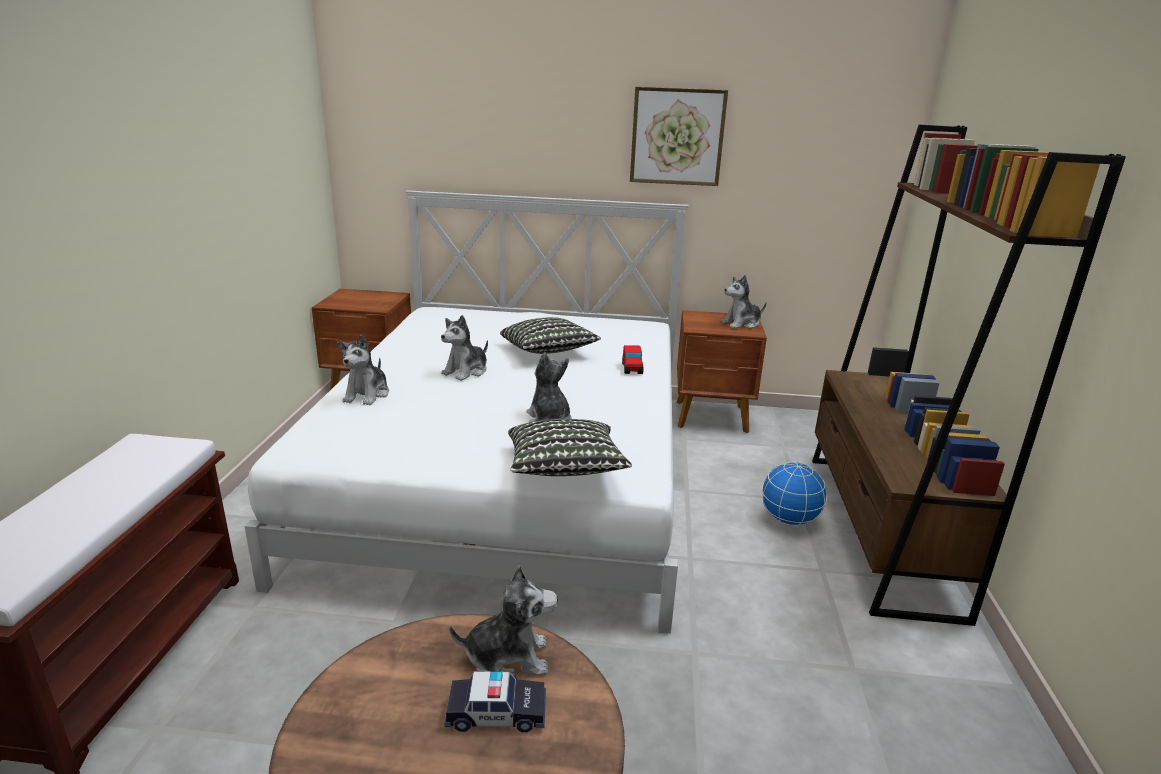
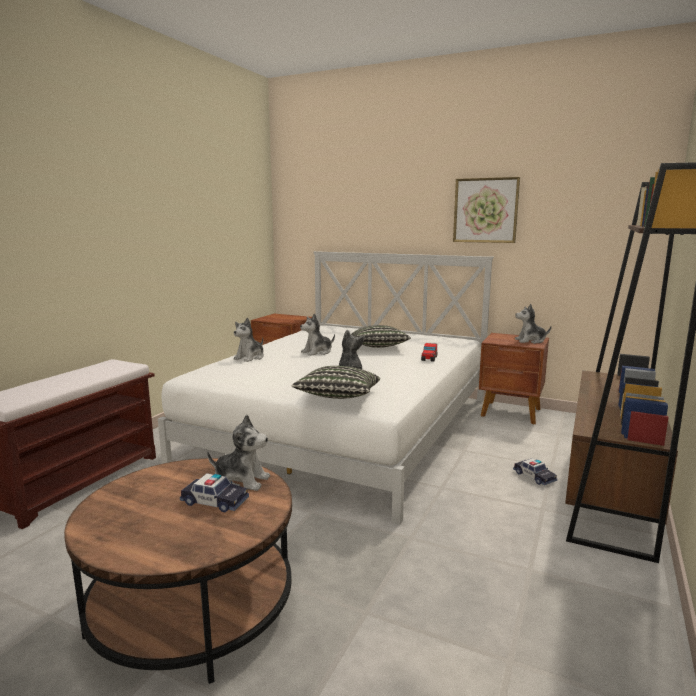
camera: 20 degrees right, 10 degrees down
globe [761,462,827,526] -> toy car [513,458,557,485]

